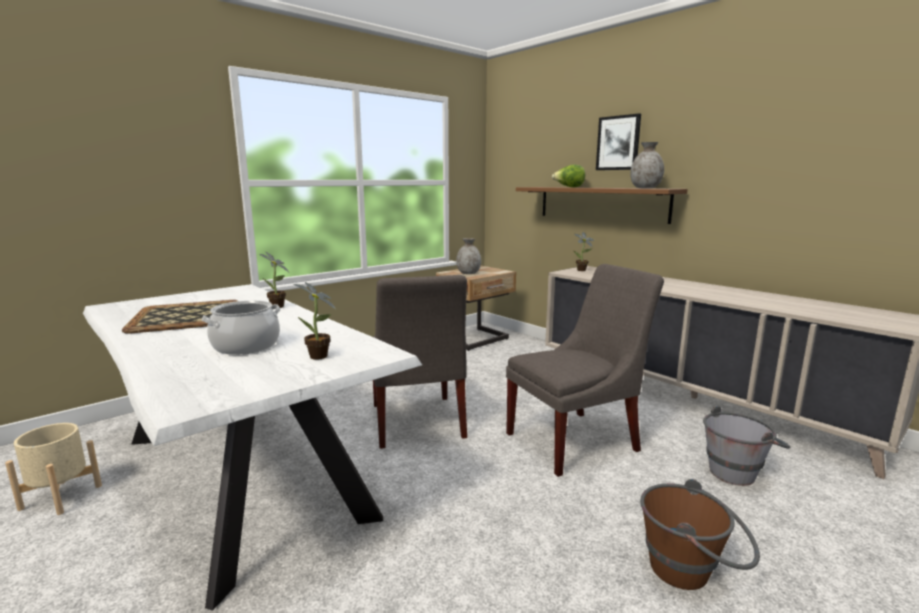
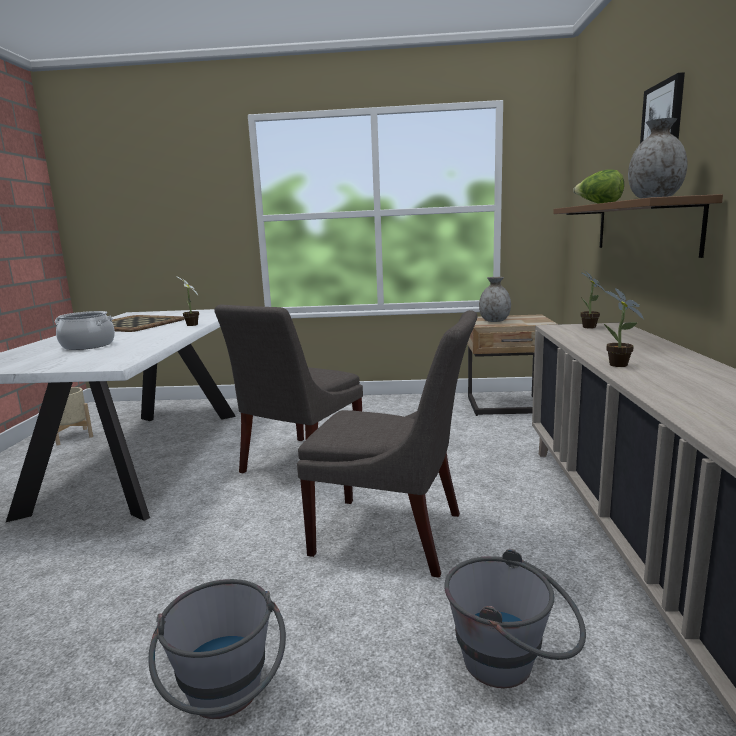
camera: 45 degrees right, 0 degrees up
potted plant [294,282,336,360] -> potted plant moved to [604,288,644,367]
brown bucket [640,479,760,590] -> grey bucket [148,579,286,719]

